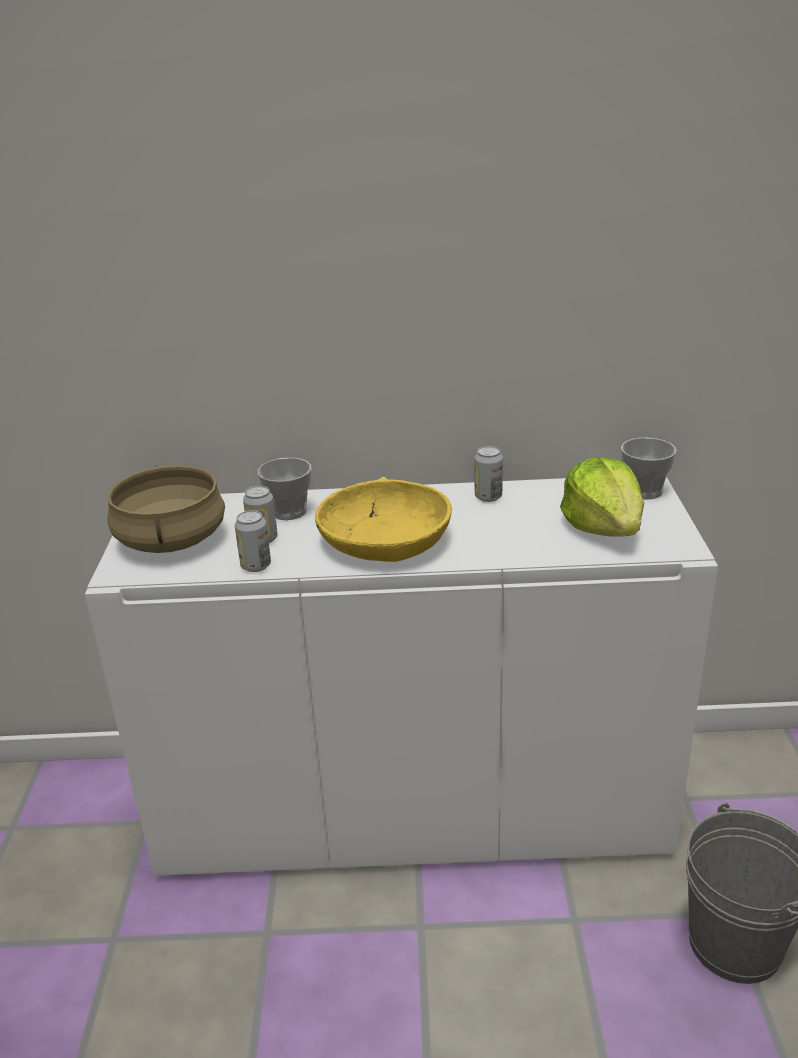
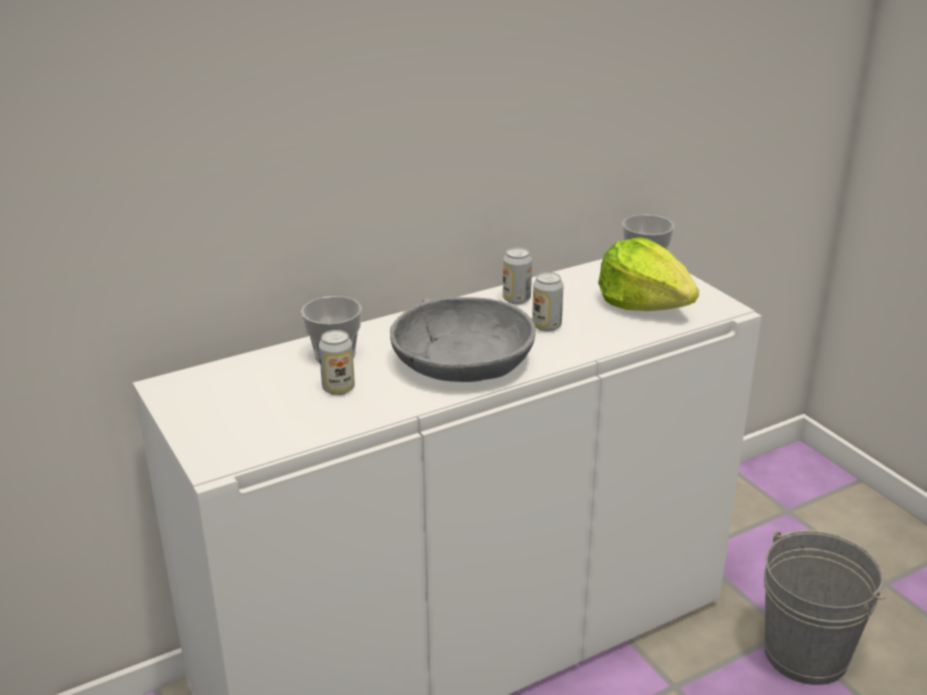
camera: 30 degrees left, 0 degrees up
beige cooking pot [107,465,225,553] -> none
can [235,510,271,572] -> can moved to [532,272,564,332]
yellow bowl [315,477,452,562] -> grey bowl [390,297,536,382]

